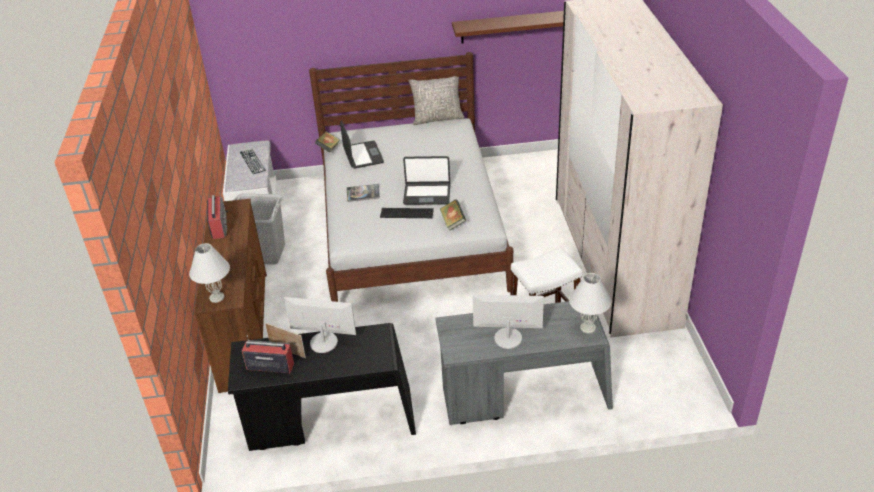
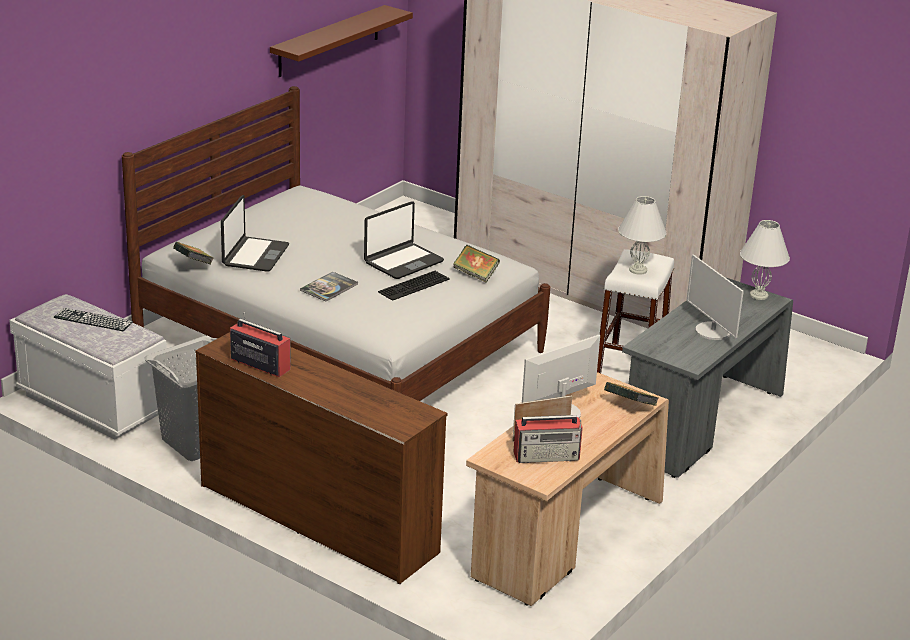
camera: 50 degrees left, 10 degrees down
white table lamp [189,243,230,303] -> white table lamp moved to [618,196,666,275]
black desk [228,323,416,451] -> beige desk [466,372,669,606]
radio [242,335,294,373] -> radio turned 150 degrees counterclockwise [514,415,583,463]
laptop [340,120,384,169] -> laptop turned 75 degrees clockwise [221,195,289,272]
grey pillow [409,76,464,125] -> none
monitor [473,295,544,349] -> monitor turned 75 degrees counterclockwise [686,254,744,340]
none -> book [604,382,658,406]

